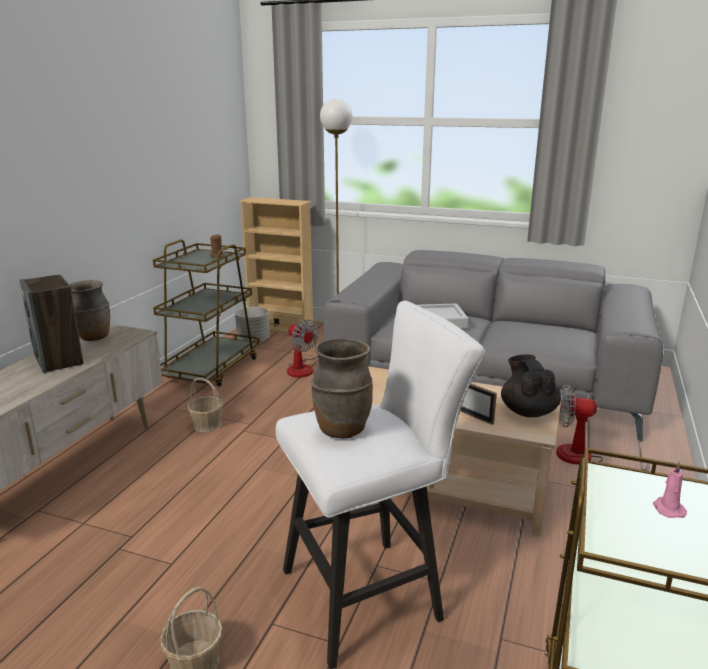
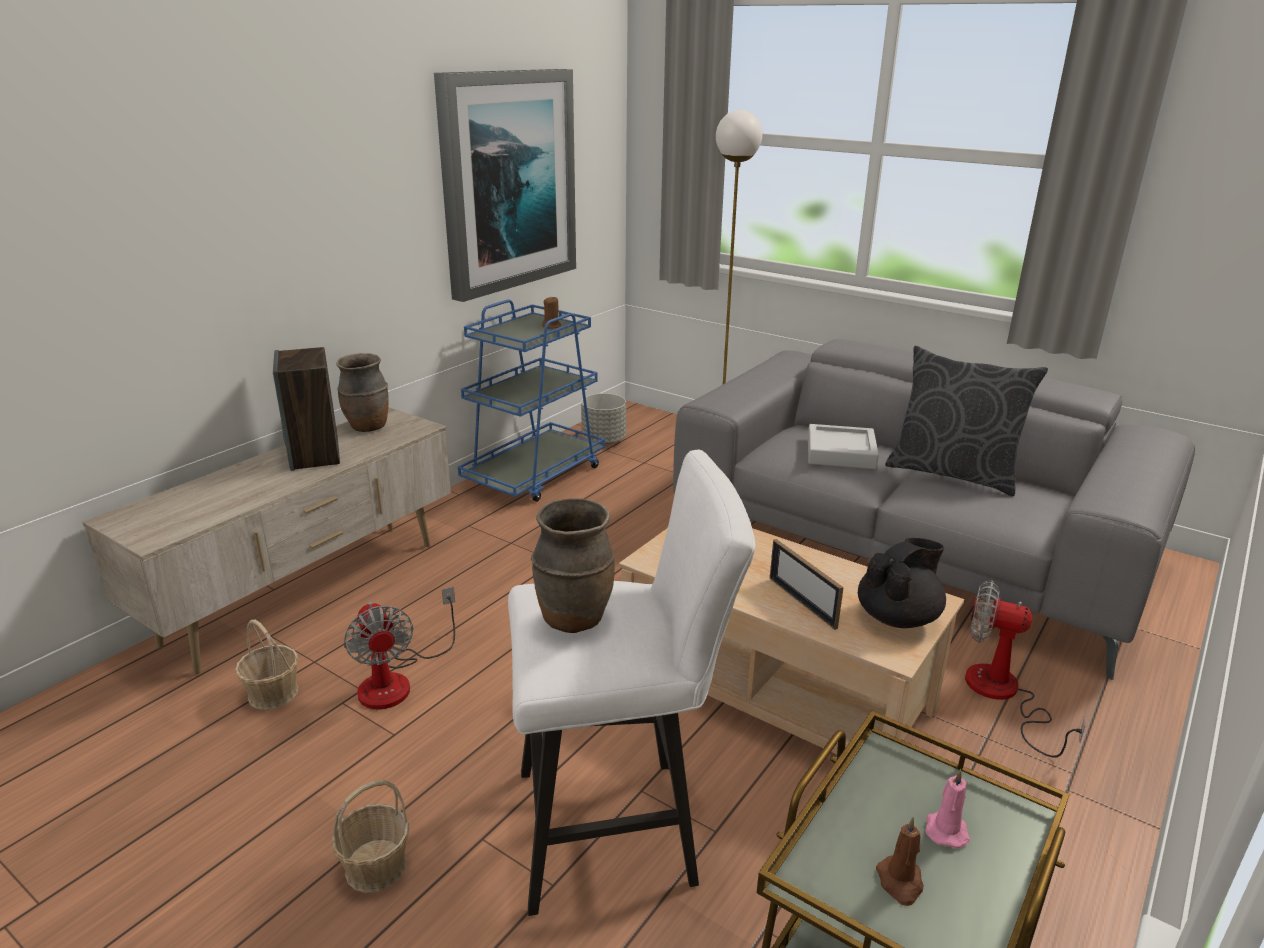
camera: 15 degrees right, 5 degrees up
brown cart [153,239,259,387] -> blue cart [458,299,605,502]
basket [187,378,223,432] -> basket moved to [235,620,299,710]
beige bookcase [239,197,313,333] -> none
fan [287,320,319,378] -> fan moved to [344,586,455,710]
black teapot [501,354,561,417] -> black teapot turned 45 degrees clockwise [858,538,946,628]
none -> picture [434,69,576,302]
none -> brown candle [876,817,923,906]
none -> grey pillow [885,345,1048,497]

